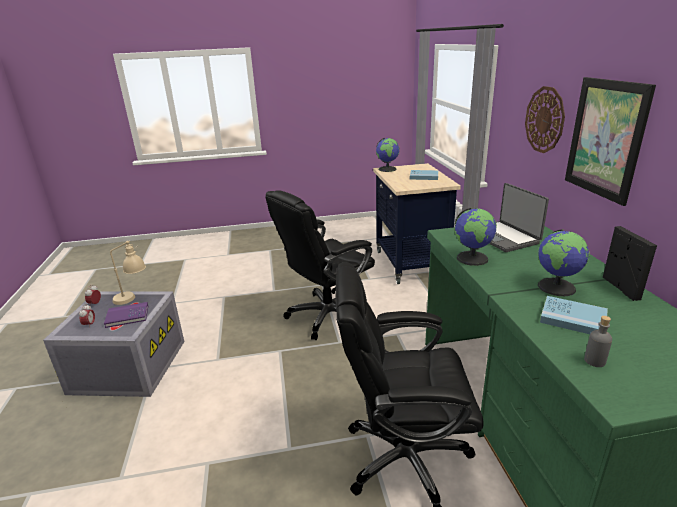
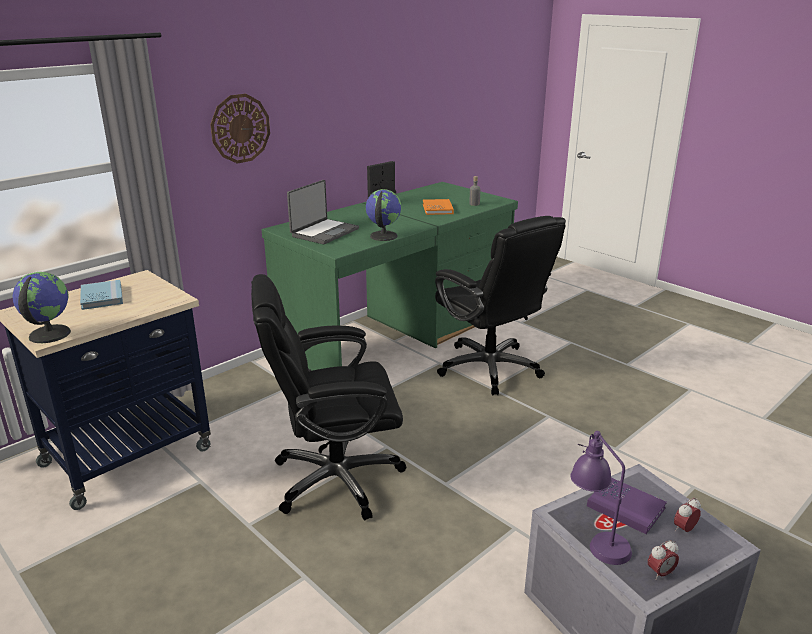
camera: 125 degrees left, 0 degrees up
beige table lamp [110,240,146,305] -> purple table lamp [571,431,632,565]
black office chair [265,190,375,340] -> black office chair turned 150 degrees clockwise [251,274,407,520]
globe [538,229,590,296] -> none
blue book [540,296,608,334] -> orange book [423,199,454,215]
picture [565,77,656,206] -> none

